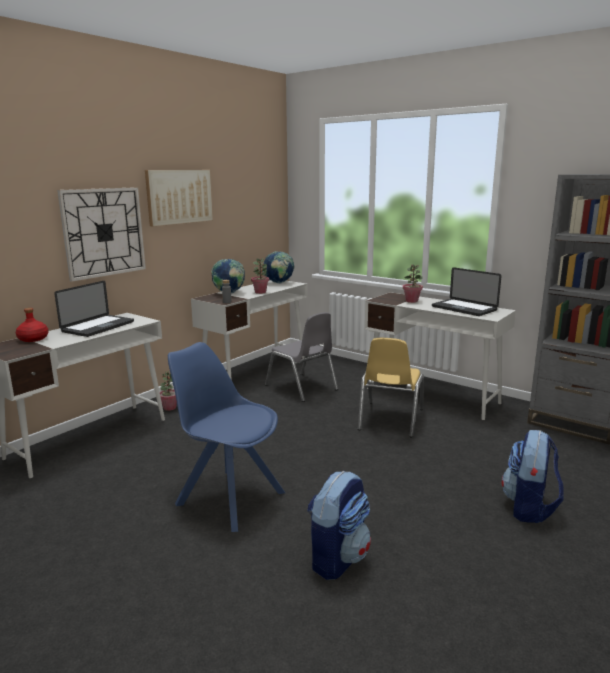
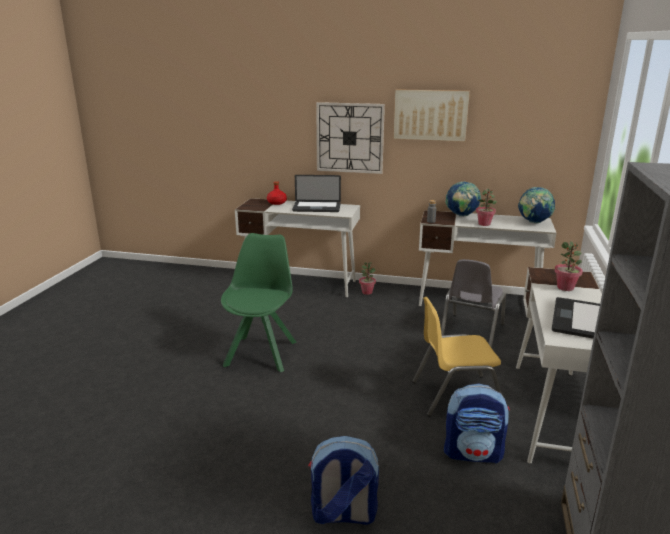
camera: 65 degrees right, 5 degrees up
blue chair [168,342,285,532] -> green chair [221,233,297,372]
backpack [307,471,371,580] -> backpack moved to [444,383,510,463]

